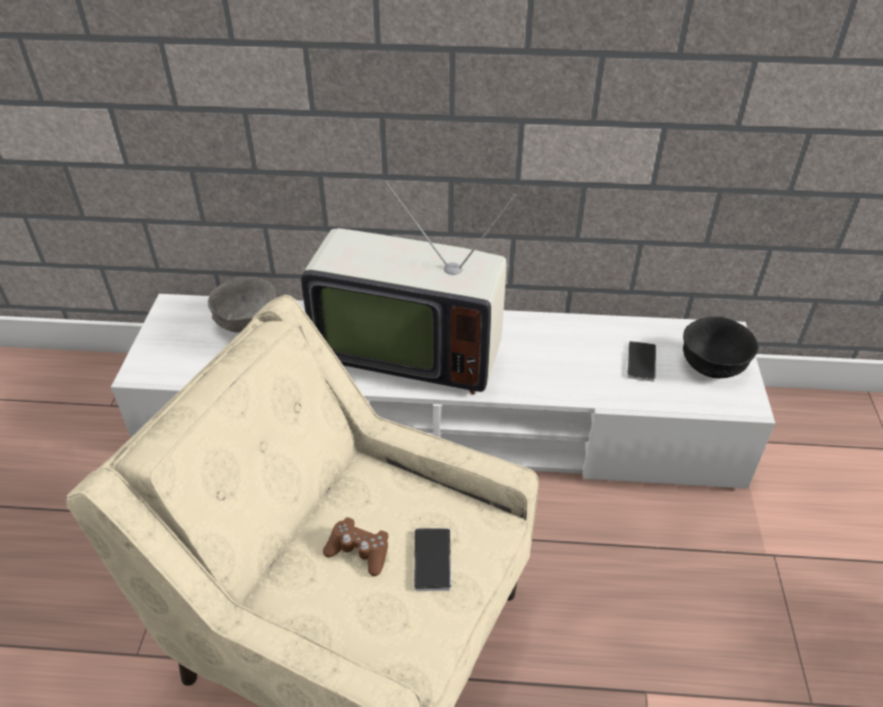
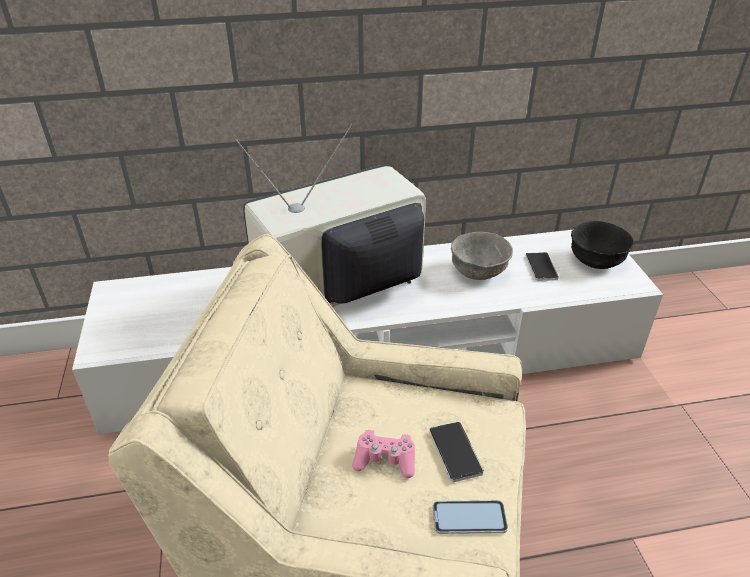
camera: 15 degrees left, 5 degrees down
grey bowl [208,277,277,332] -> grey bowl moved to [451,232,513,280]
television [301,181,516,395] -> television turned 150 degrees clockwise [235,123,426,307]
brown game controller [323,517,388,576] -> pink game controller [352,430,415,478]
none -> phone [433,500,508,534]

